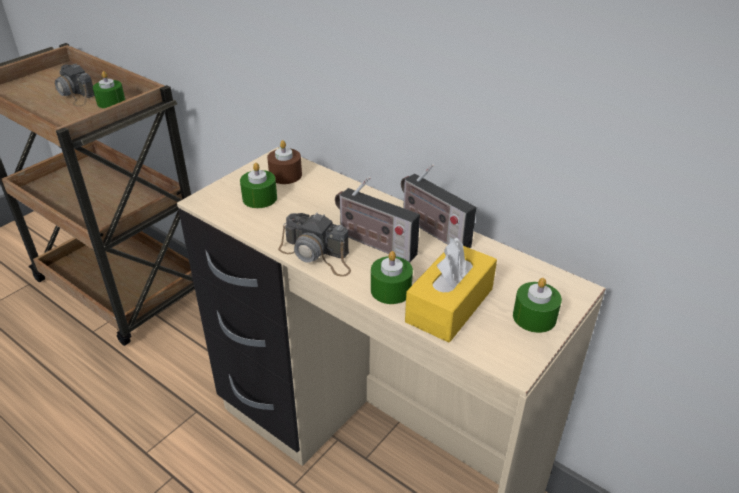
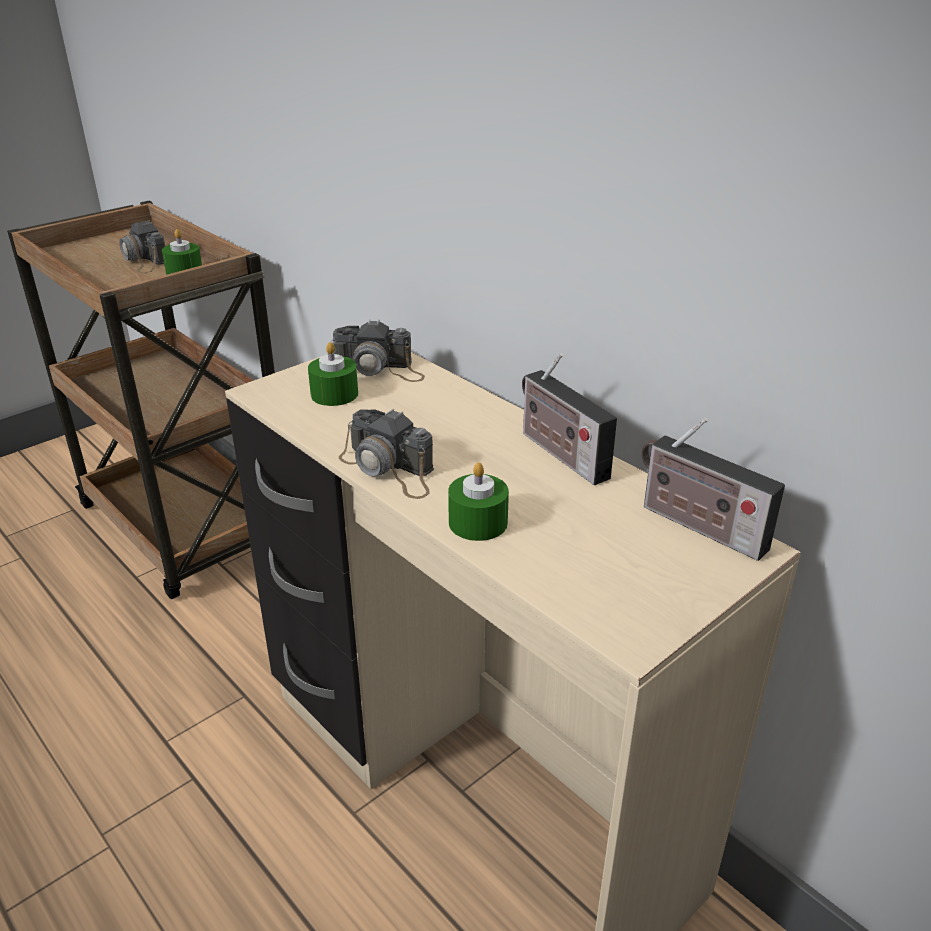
camera: 10 degrees right, 5 degrees down
brown candle [267,140,302,184] -> camera [331,319,425,382]
radio [335,176,420,262] -> radio moved to [641,418,785,561]
yellow tissue box [405,238,497,342] -> none
green candle [513,278,562,333] -> none

